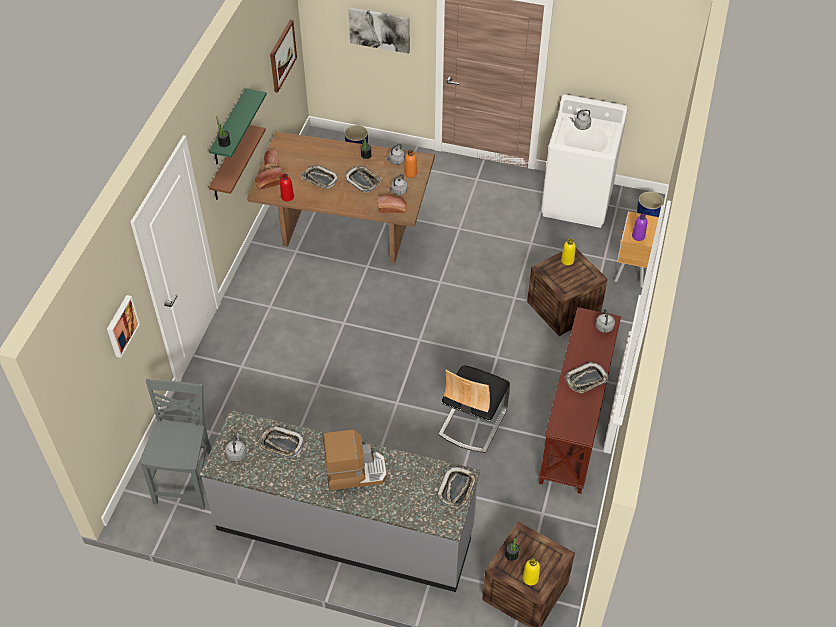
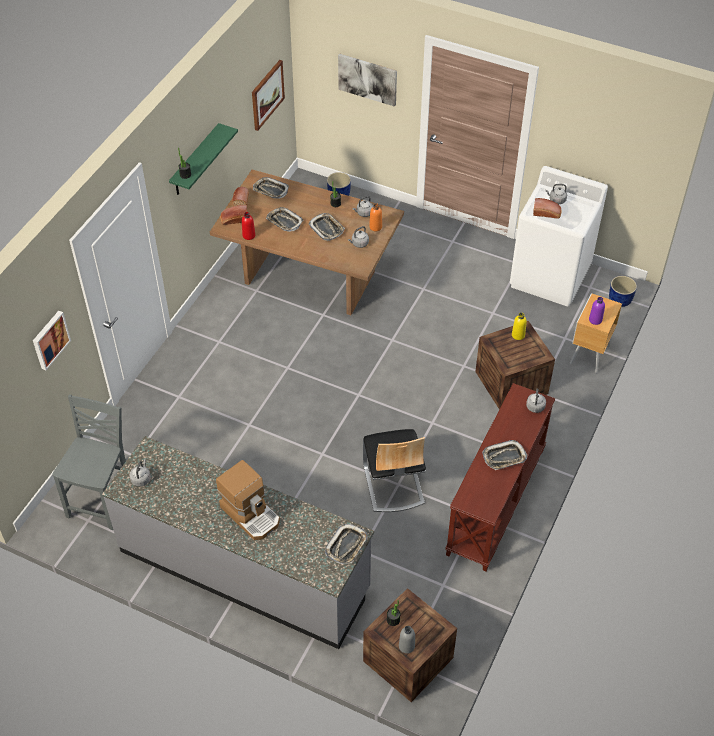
camera: 10 degrees right, 0 degrees up
brown shelf [209,125,266,200] -> none
tray [258,426,303,457] -> tray moved to [253,177,289,199]
coffee machine [323,430,387,490] -> coffee machine turned 45 degrees clockwise [216,460,280,540]
bread [379,195,407,213] -> bread moved to [533,198,562,219]
chair [438,365,510,453] -> chair turned 45 degrees counterclockwise [363,429,426,512]
yellow bottle [523,558,540,586] -> grey bottle [399,626,415,654]

